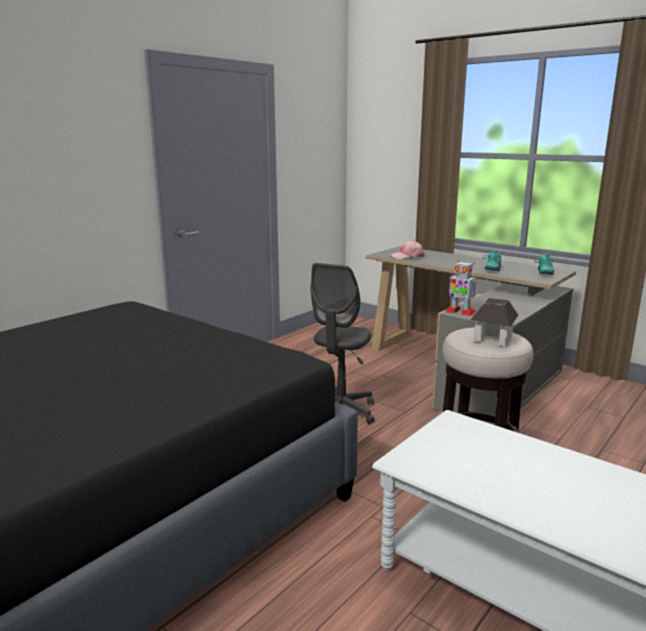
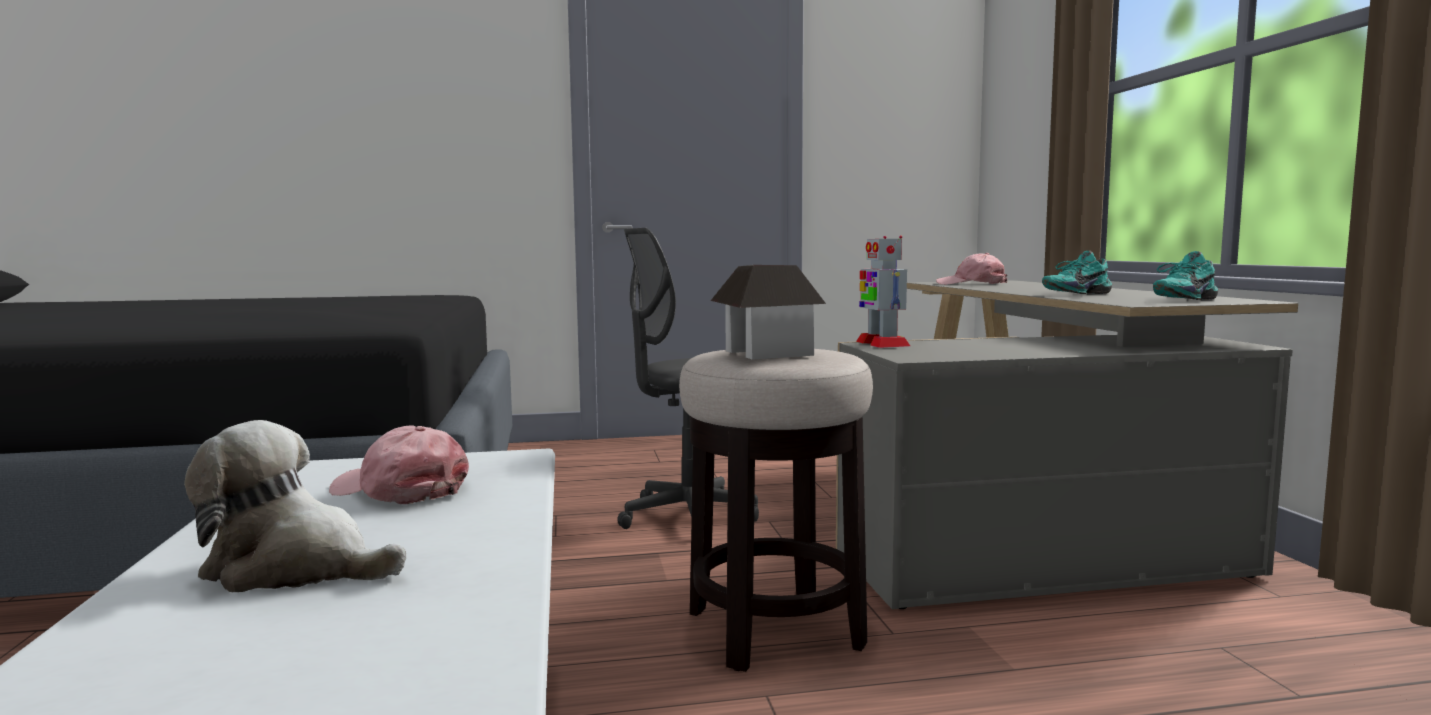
camera: 40 degrees right, 10 degrees down
none -> plush toy [184,420,406,592]
none -> pink cap [329,425,469,504]

